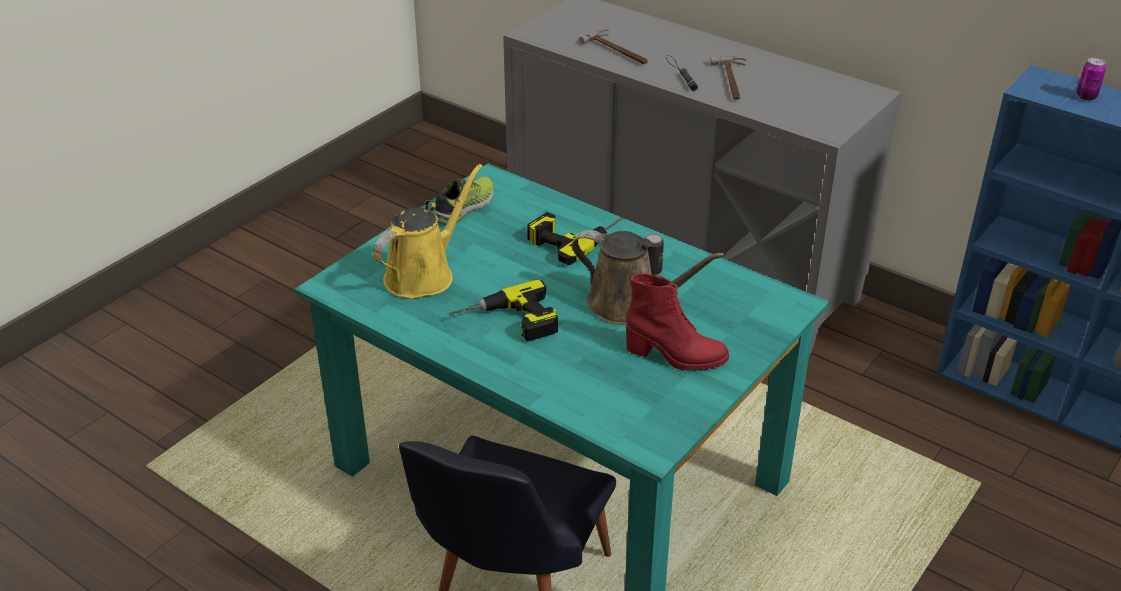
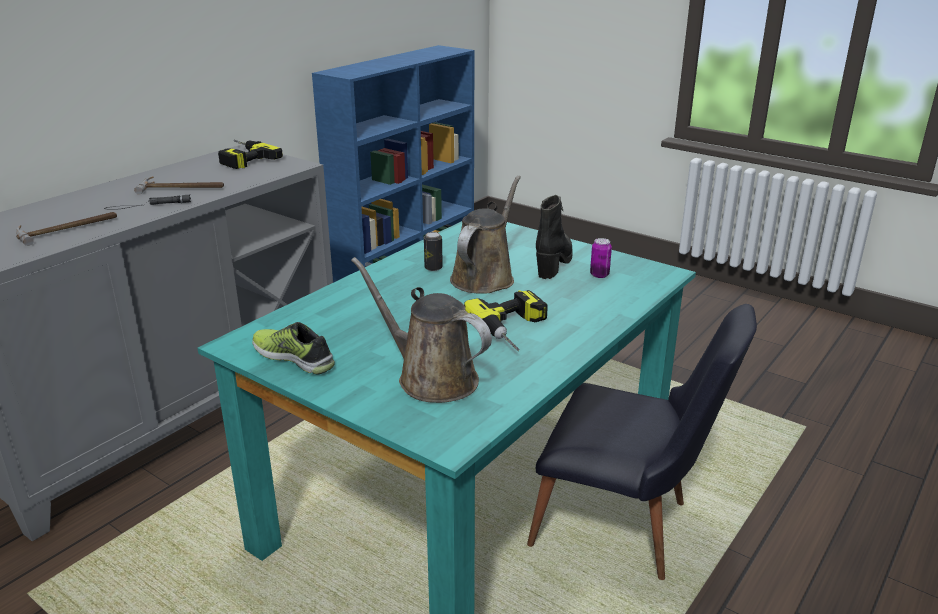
camera: 90 degrees left, 10 degrees down
yellow watering can [373,164,482,299] -> brown watering can [351,257,492,403]
power drill [527,212,624,265] -> power drill moved to [218,140,283,169]
red boot [626,274,729,371] -> black boot [536,195,573,279]
can [1077,58,1106,101] -> can moved to [590,238,612,278]

